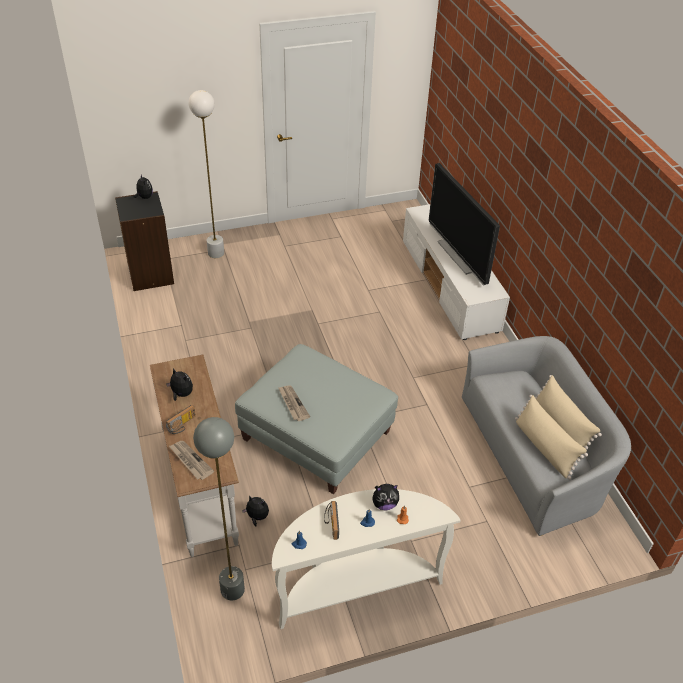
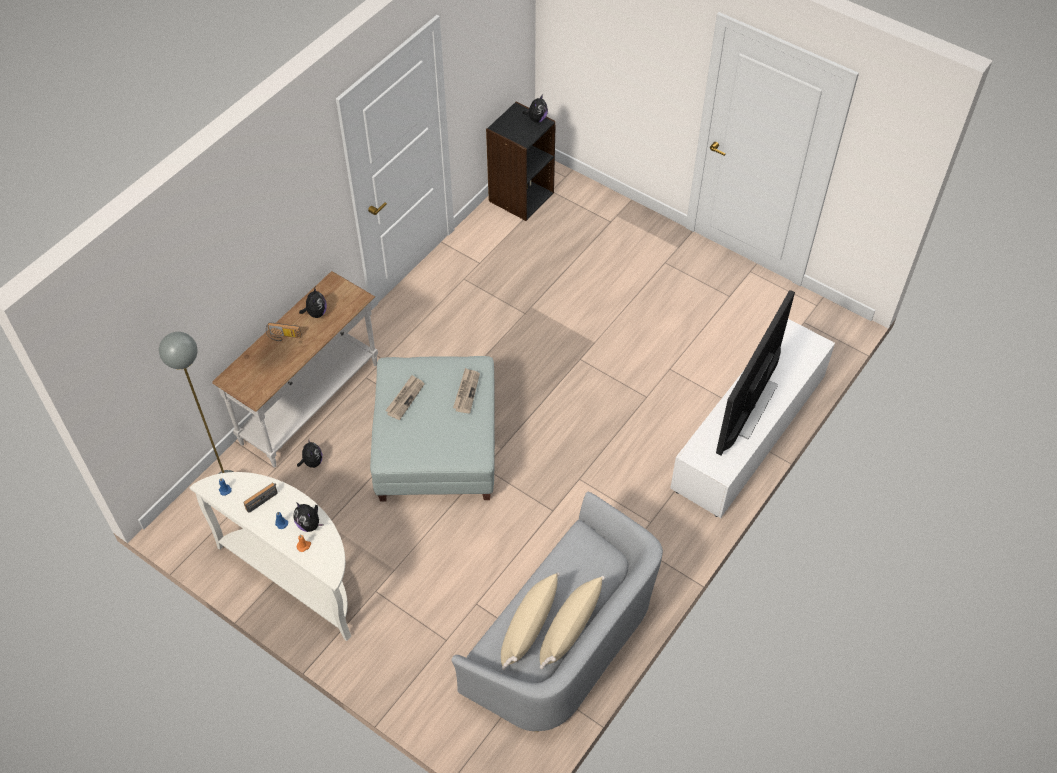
camera: 55 degrees right, 10 degrees up
newspaper [169,441,214,480] -> newspaper moved to [453,368,480,413]
white floor lamp [189,90,224,258] -> none

